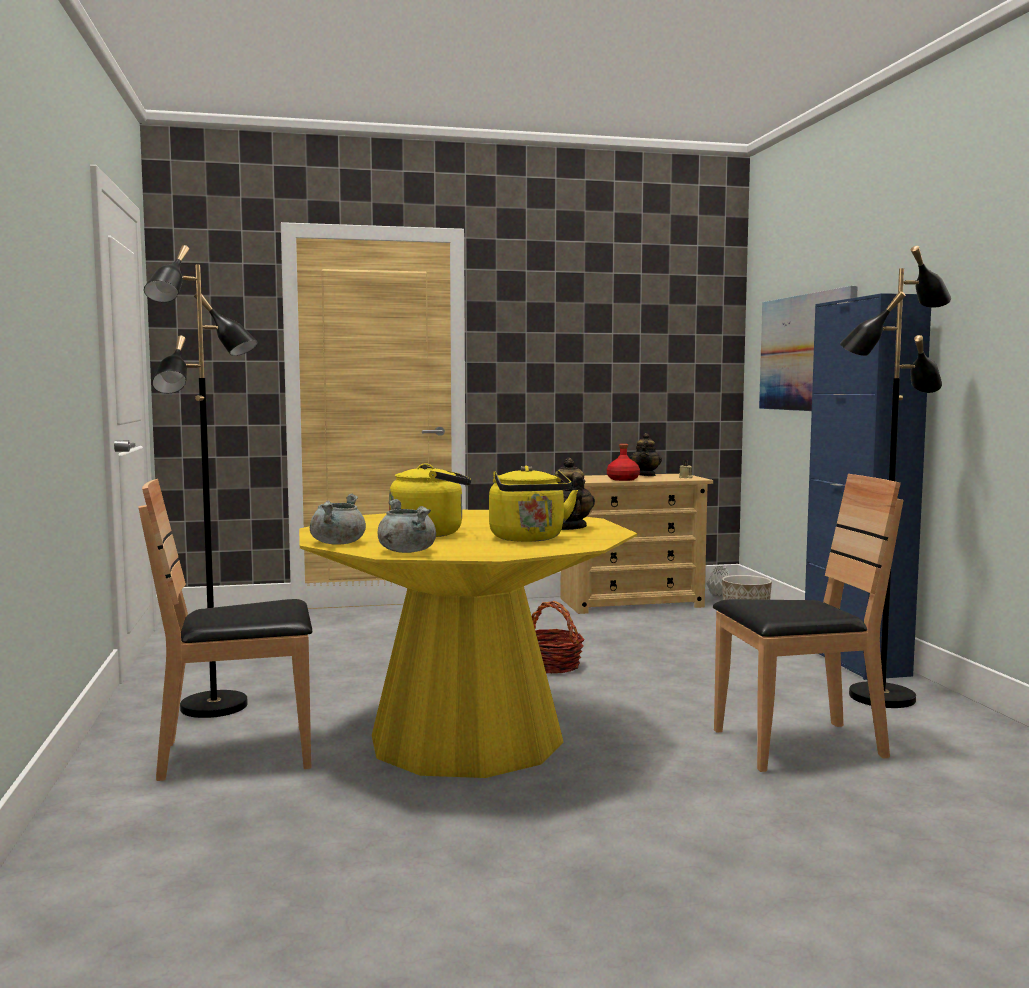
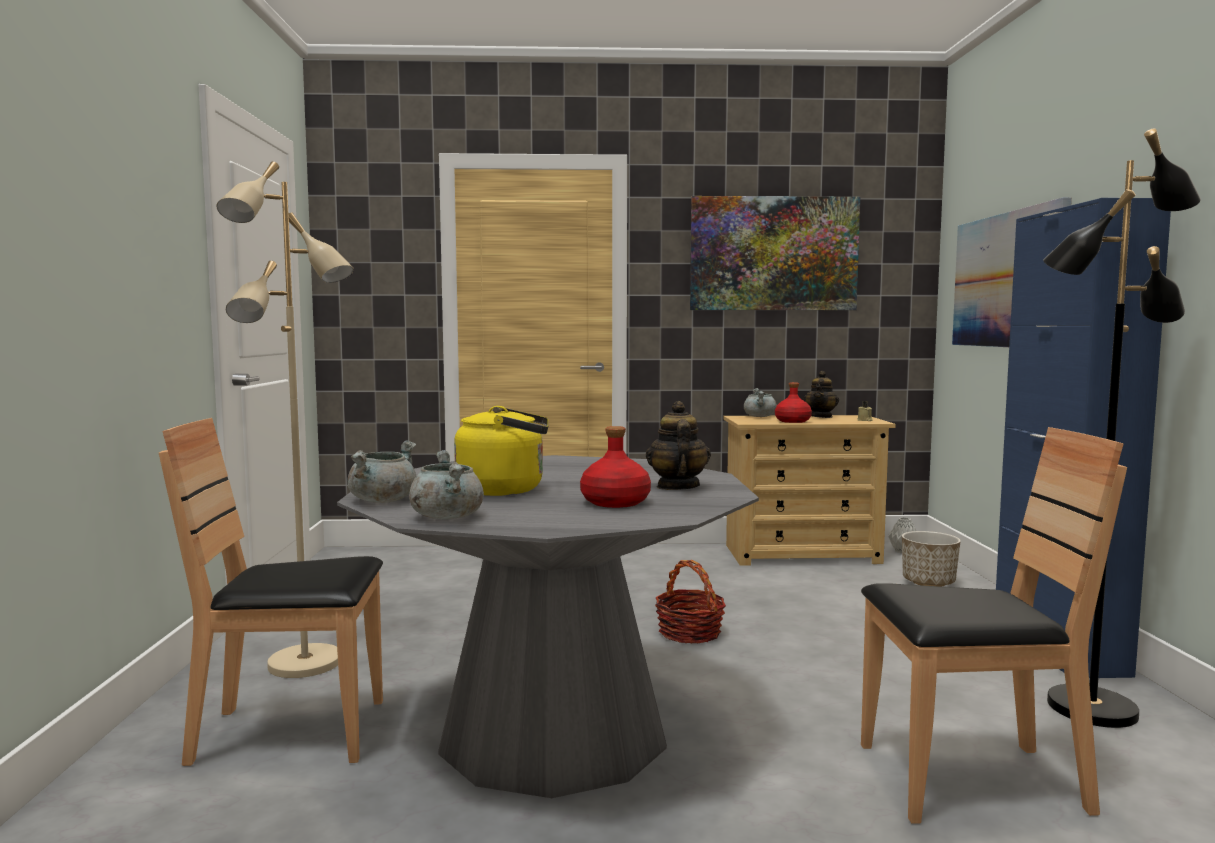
camera: 10 degrees right, 0 degrees up
black floor lamp [144,245,258,718] -> beige floor lamp [216,161,354,678]
yellow dining table [299,510,637,778] -> grey dining table [337,455,759,798]
yellow kettle [489,466,578,542] -> red bottle [580,426,651,508]
none -> picture [690,196,860,310]
none -> grey cooking pot [744,388,777,417]

